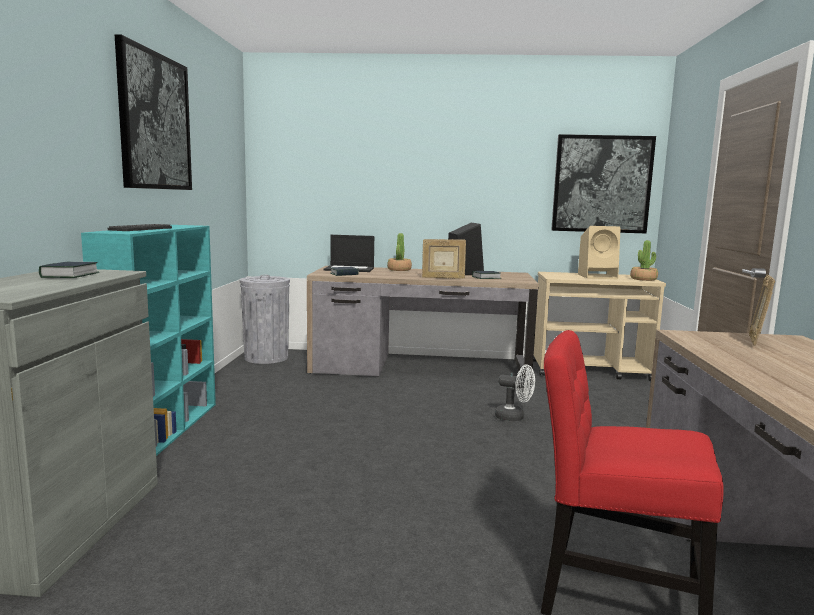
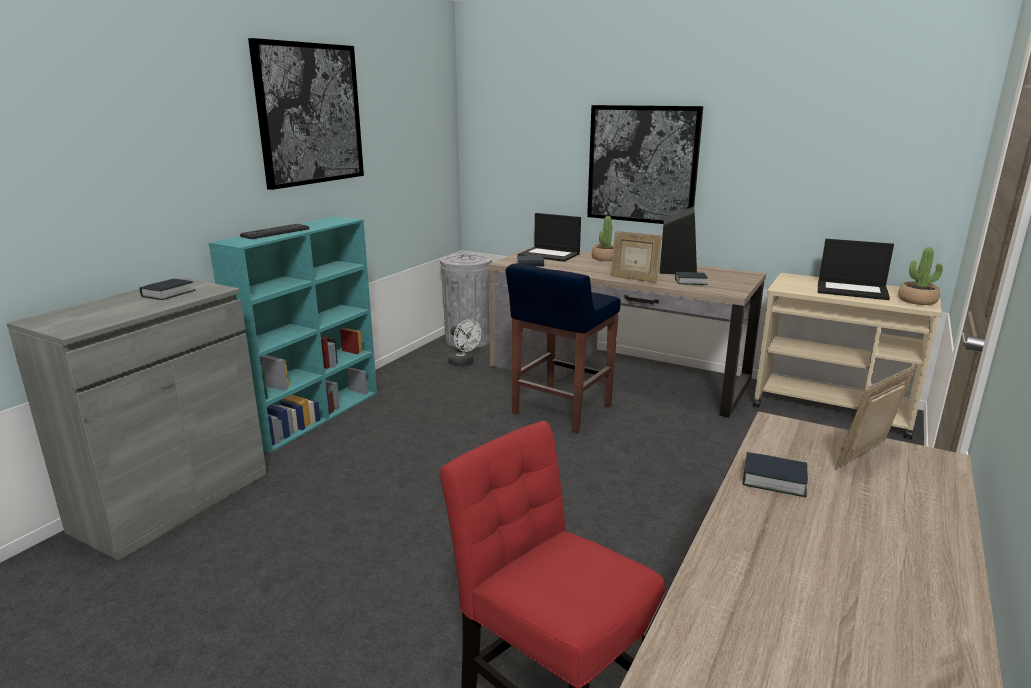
camera: 25 degrees right, 10 degrees up
white fan [495,365,535,421] -> white fan moved to [448,319,481,366]
picture [551,134,656,233] -> picture moved to [587,105,703,224]
beige speaker [578,226,621,279] -> laptop [818,239,894,300]
none -> blue stool [506,263,621,433]
none -> book [742,452,808,497]

